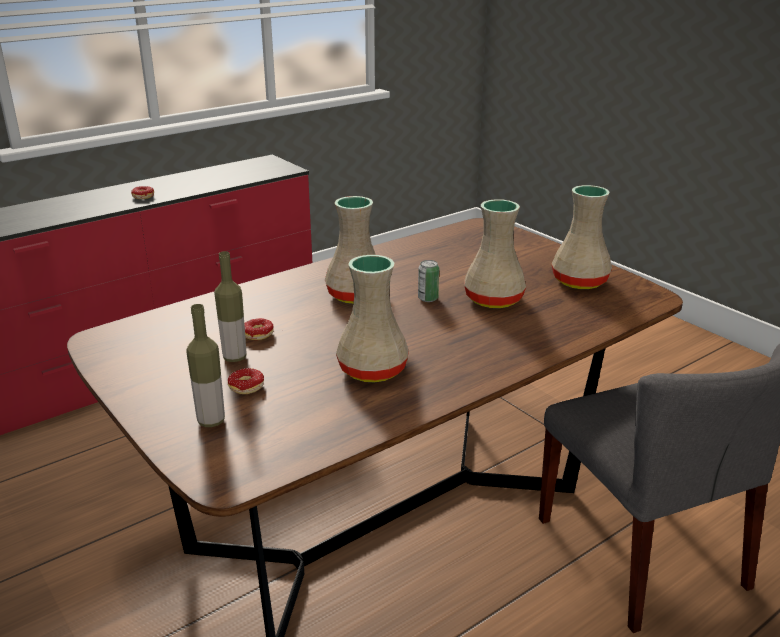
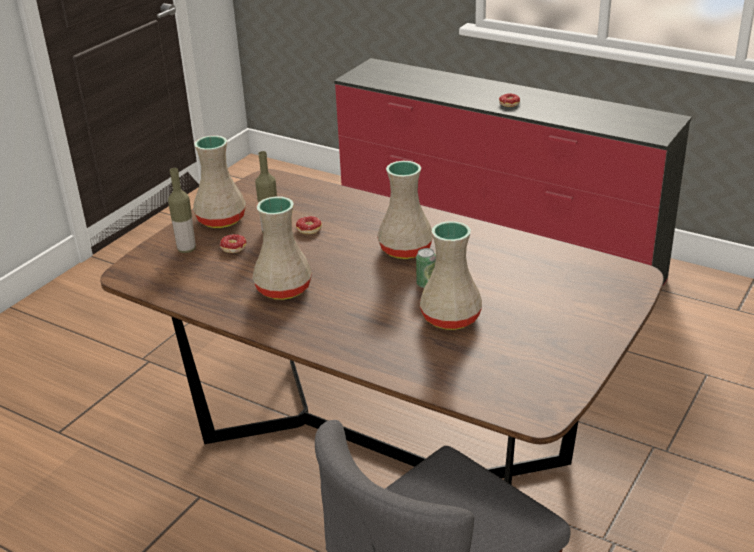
camera: 70 degrees right, 5 degrees up
beige vase [552,185,612,289] -> beige vase moved to [193,135,246,228]

